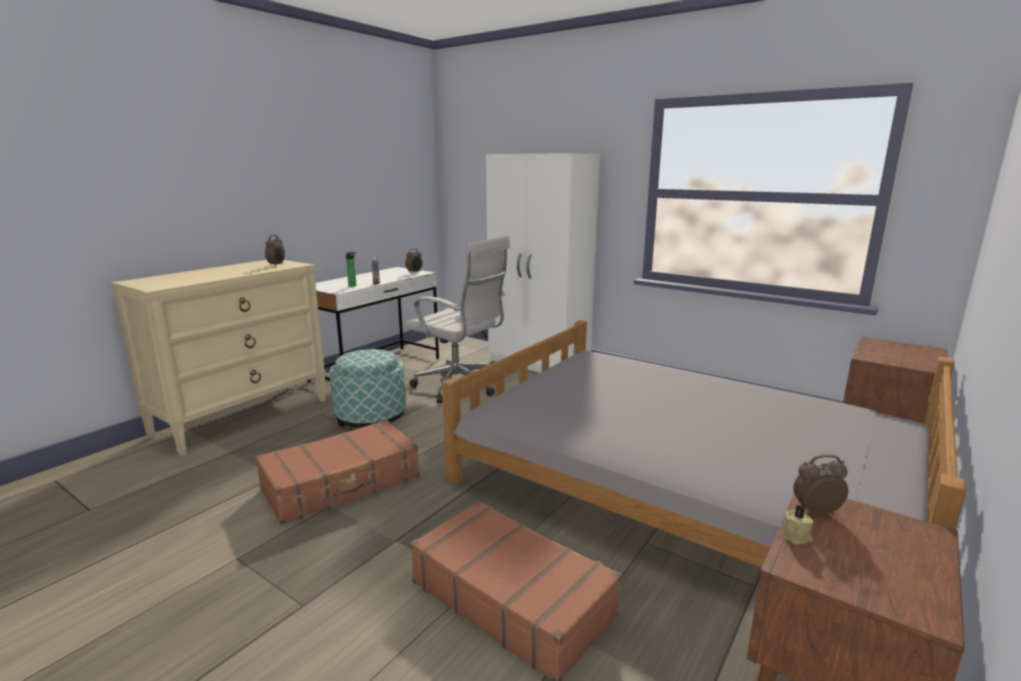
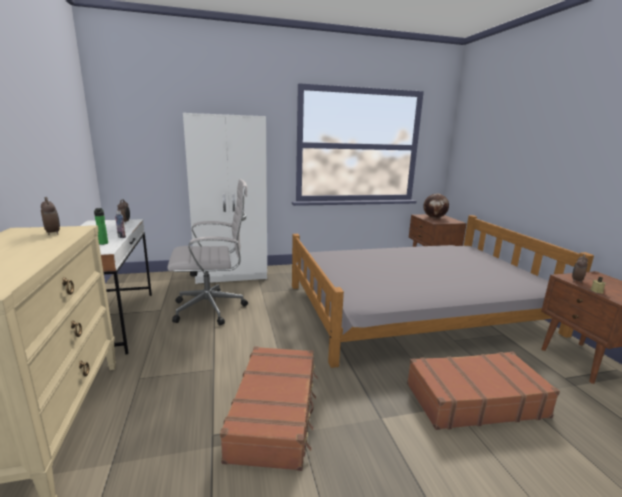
camera: 50 degrees left, 0 degrees up
ottoman [330,349,406,428] -> none
none -> globe [423,194,449,218]

